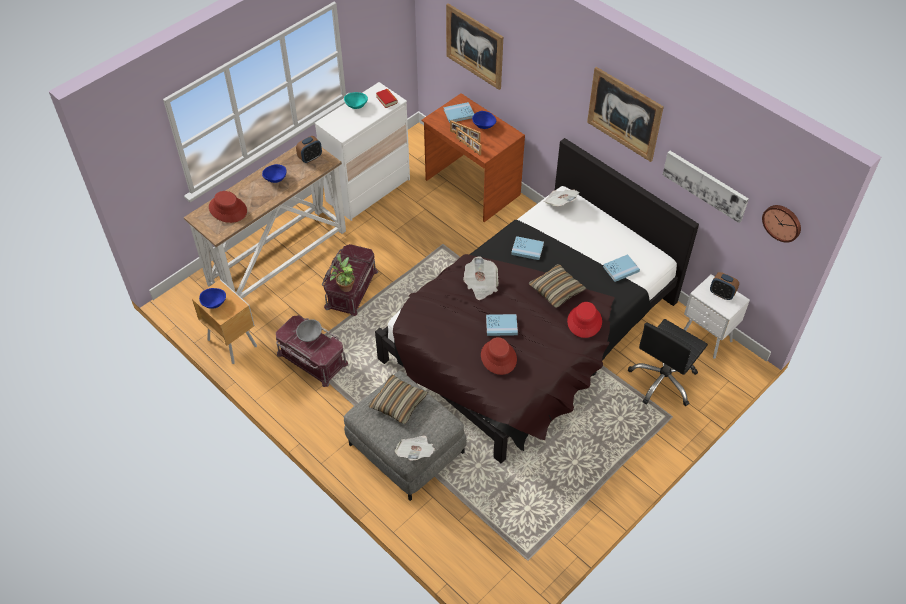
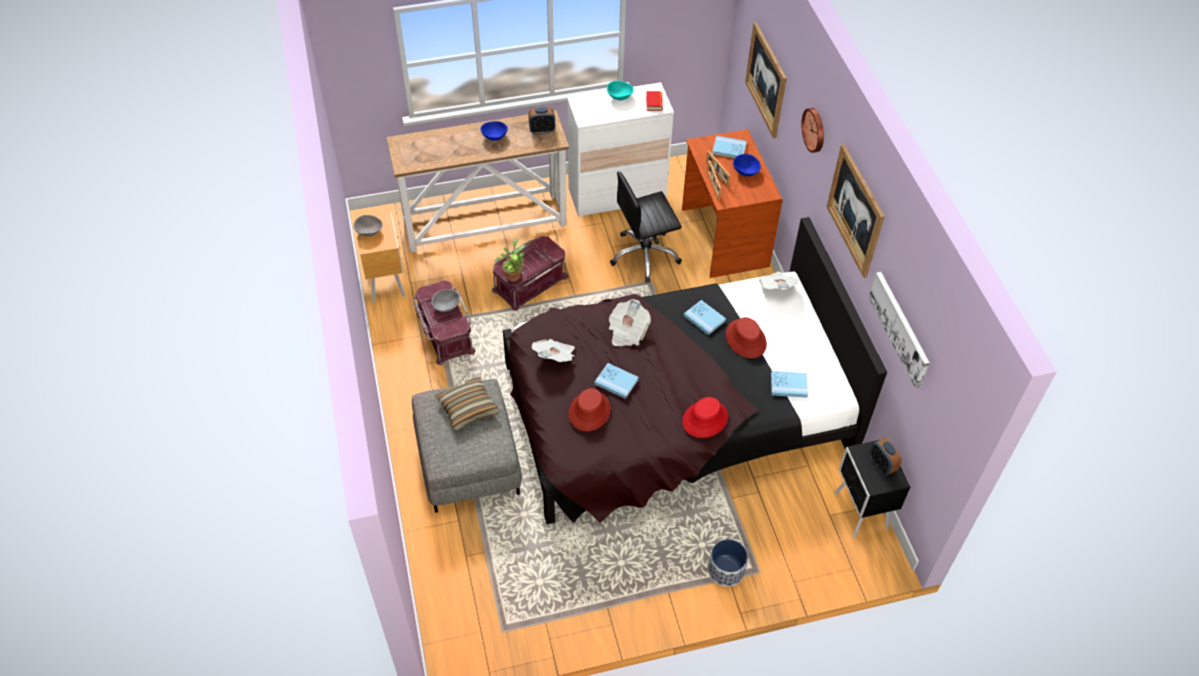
camera: 30 degrees right, 0 degrees up
blue bowl [199,288,226,308] -> grey bowl [353,215,383,237]
red hat [209,191,247,223] -> red hat moved to [726,317,767,358]
newspaper [395,435,435,461] -> newspaper moved to [532,339,575,362]
pillow [529,264,586,308] -> none
black office chair [628,319,708,406] -> black office chair moved to [610,172,682,282]
white nightstand [683,274,750,359] -> black nightstand [834,440,910,537]
wall clock [762,205,801,243] -> wall clock moved to [801,108,824,153]
none -> planter [708,539,748,587]

